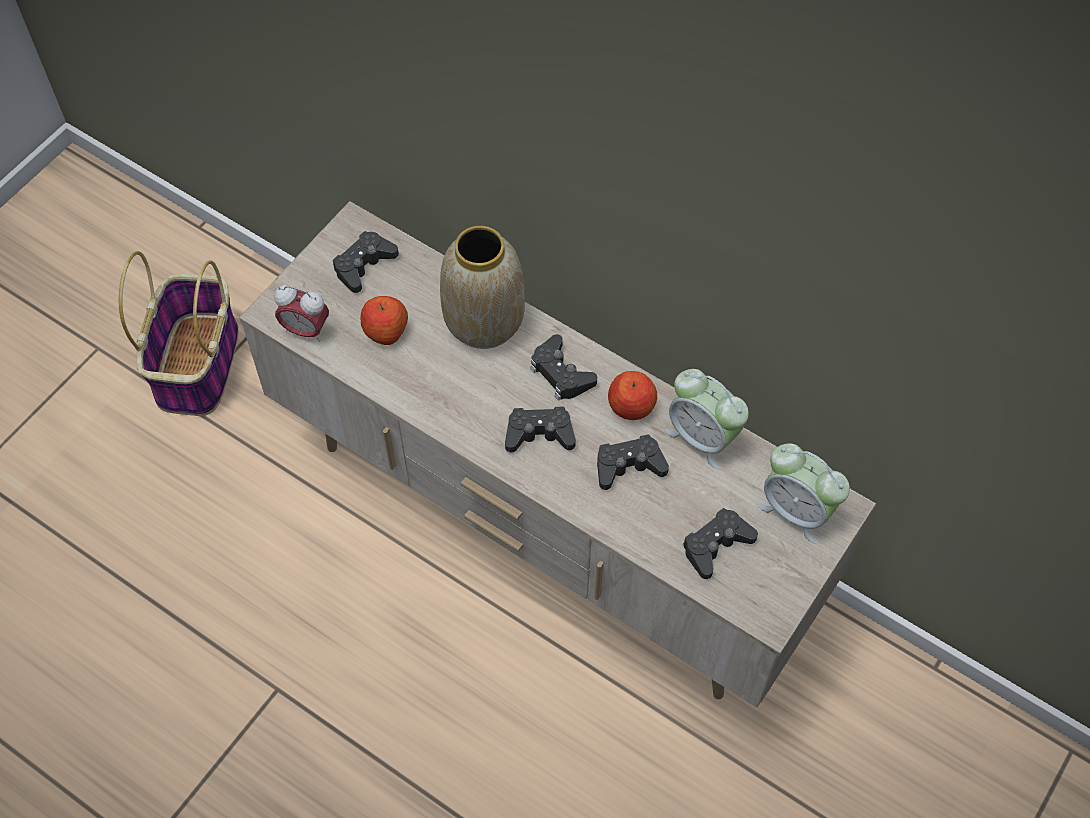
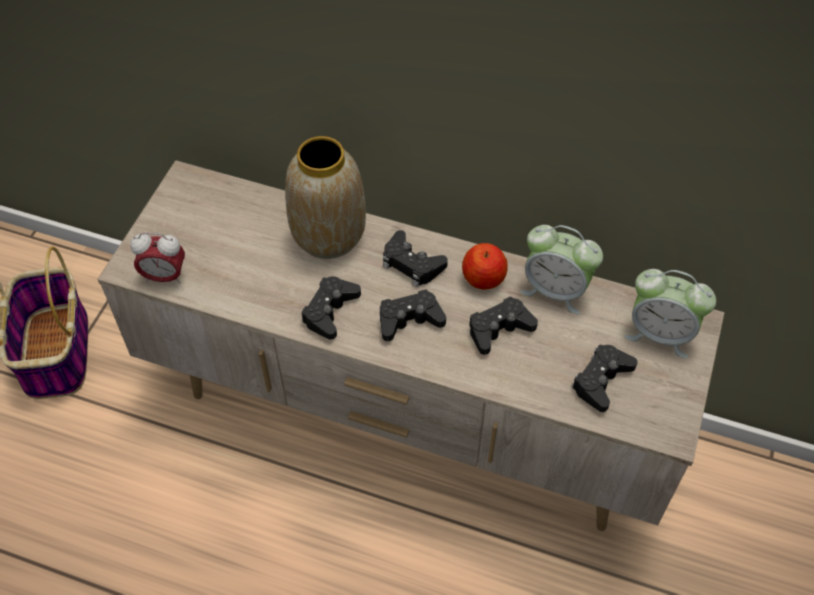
camera: 15 degrees left, 5 degrees down
black game controller [333,231,399,293] -> black game controller moved to [301,276,361,340]
apple [361,296,408,345] -> none

